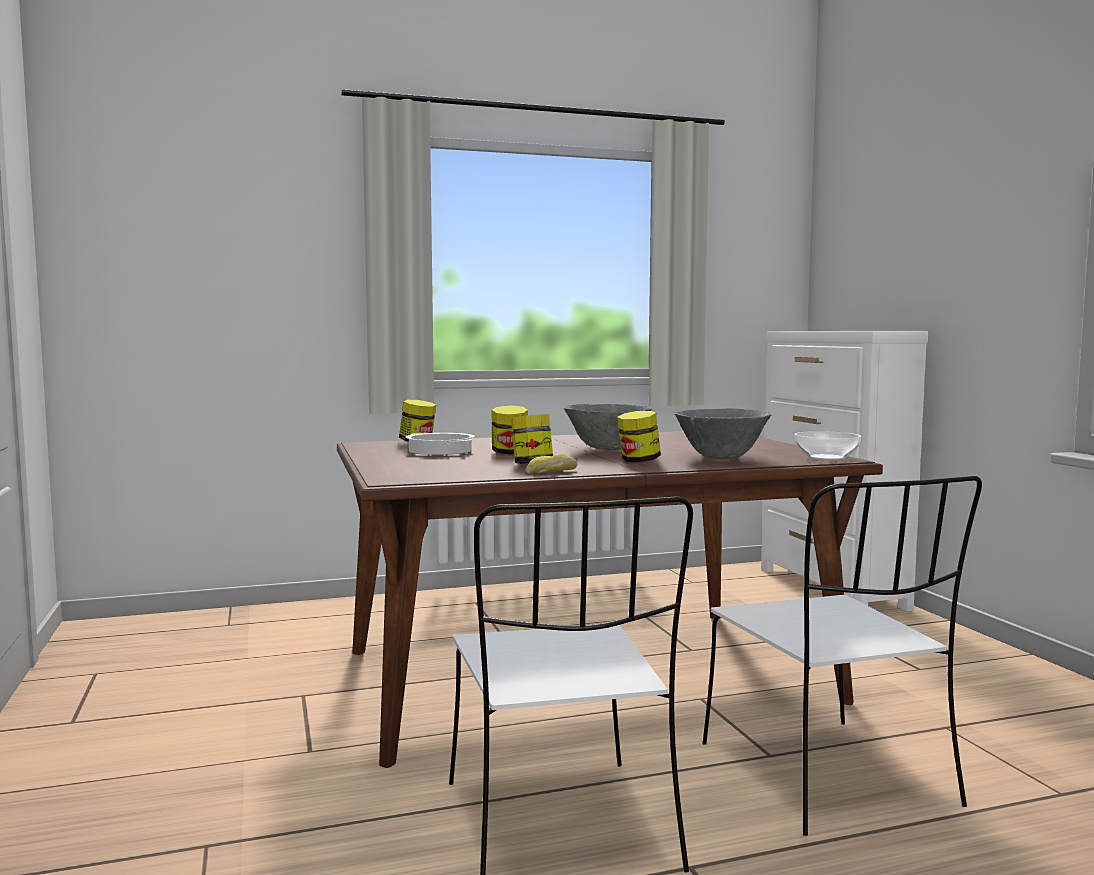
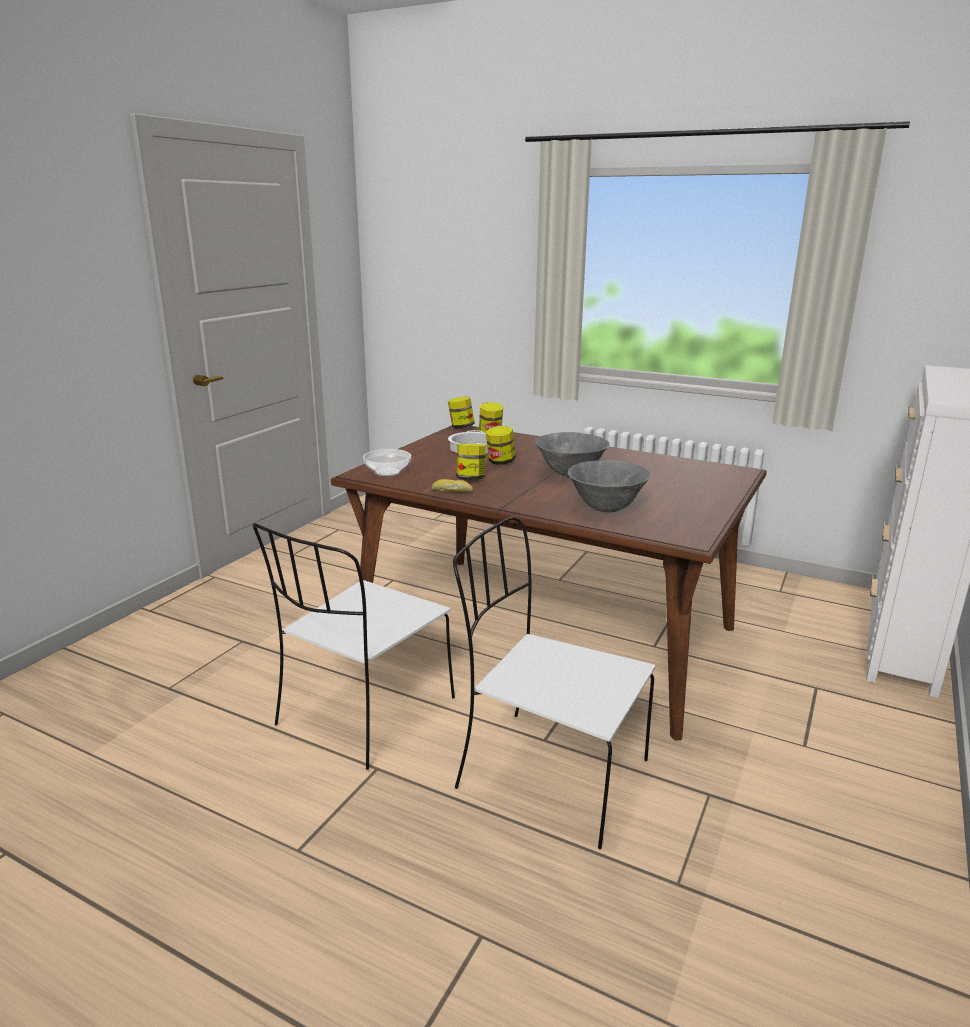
camera: 45 degrees right, 15 degrees up
jar [617,411,661,462] -> jar moved to [448,397,475,428]
white chair [703,476,982,836] -> white chair turned 90 degrees clockwise [453,517,655,849]
bowl [795,431,861,460] -> bowl moved to [363,449,411,476]

